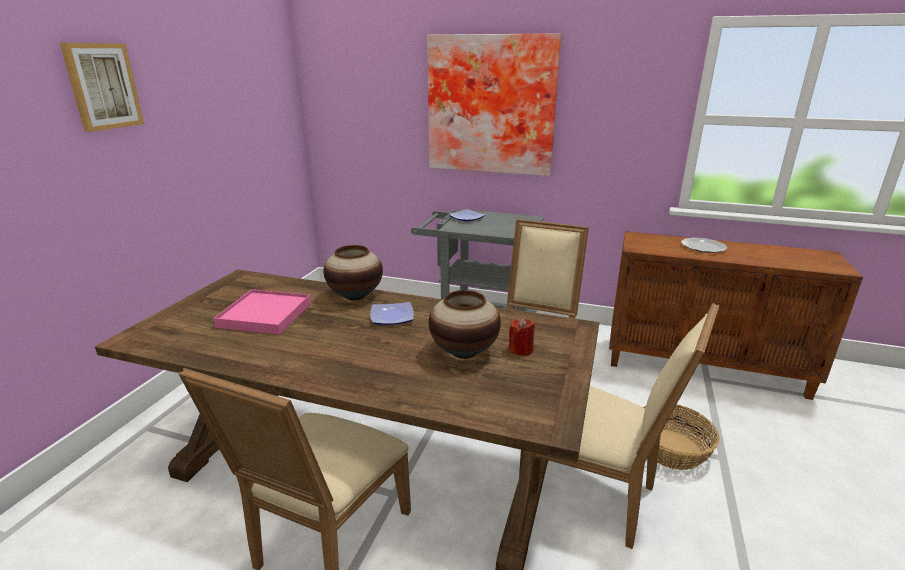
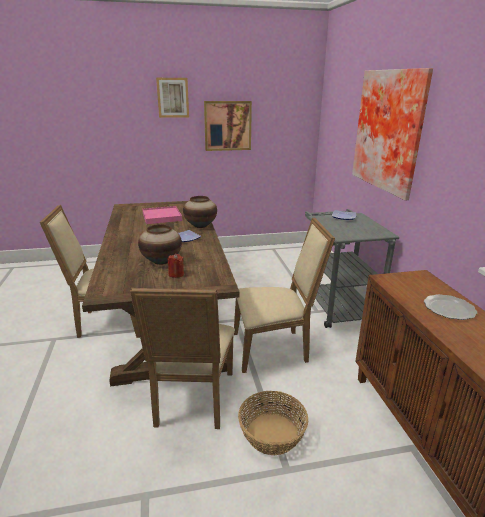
camera: 60 degrees right, 0 degrees up
none -> picture [204,101,252,151]

